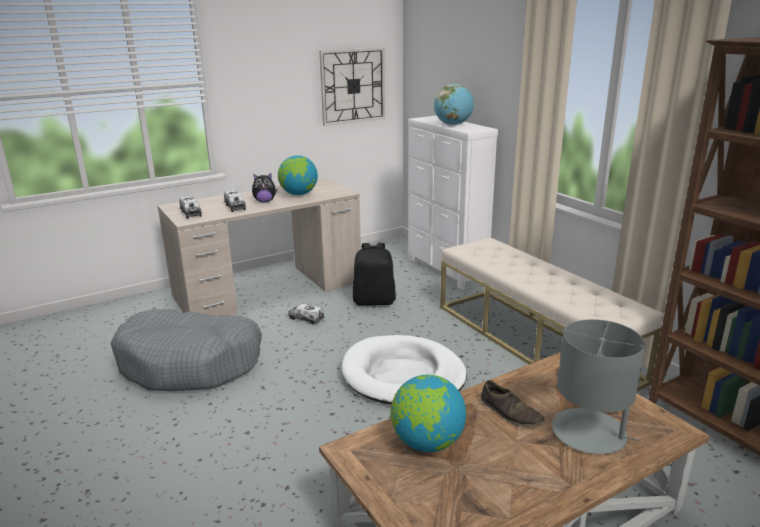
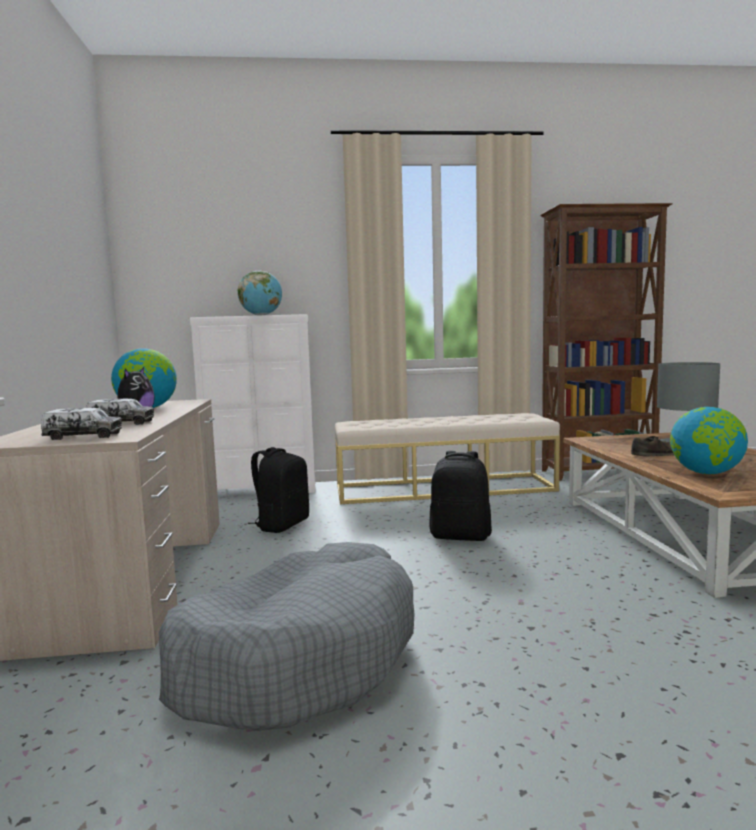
camera: 65 degrees left, 15 degrees down
toy truck [288,304,324,324] -> none
wall clock [319,47,385,126] -> none
white dog bed [341,335,467,405] -> black backpack [430,451,492,541]

